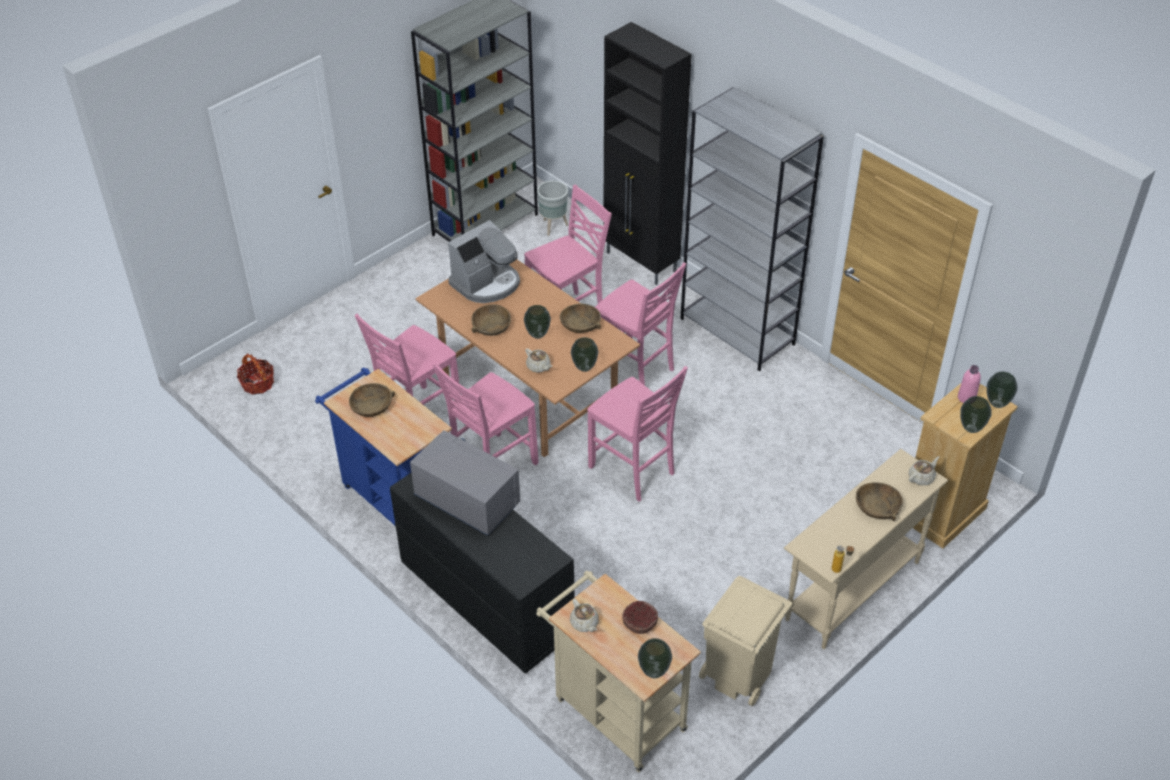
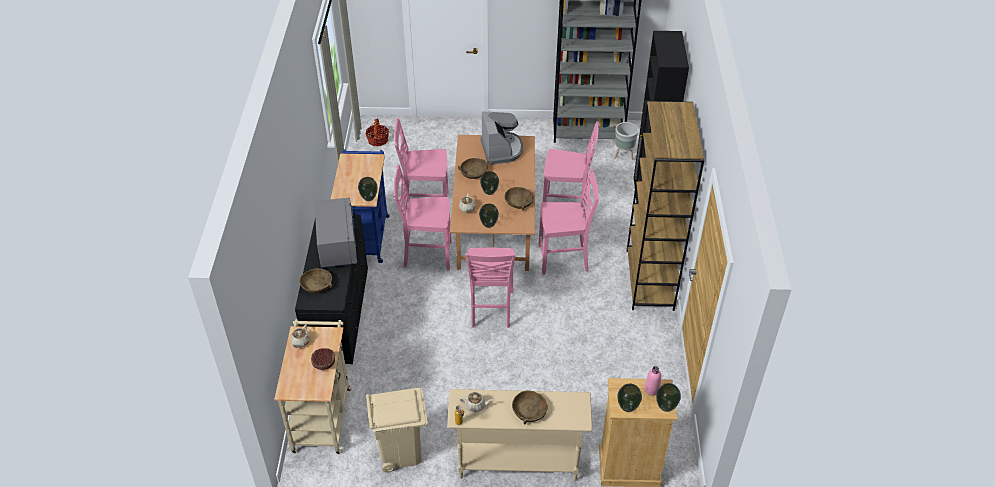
camera: 45 degrees right, 0 degrees up
brown bowl [349,383,395,417] -> brown bowl moved to [299,268,333,293]
coffee machine [448,220,520,303] -> coffee machine turned 105 degrees counterclockwise [480,111,523,165]
pink chair [595,262,686,385] -> pink chair turned 90 degrees counterclockwise [538,168,599,275]
vase [638,638,672,678] -> vase moved to [358,177,378,201]
grey bookcase [680,87,824,371] -> brown bookcase [627,101,704,311]
beige teapot [909,456,939,485] -> beige teapot moved to [460,392,493,412]

